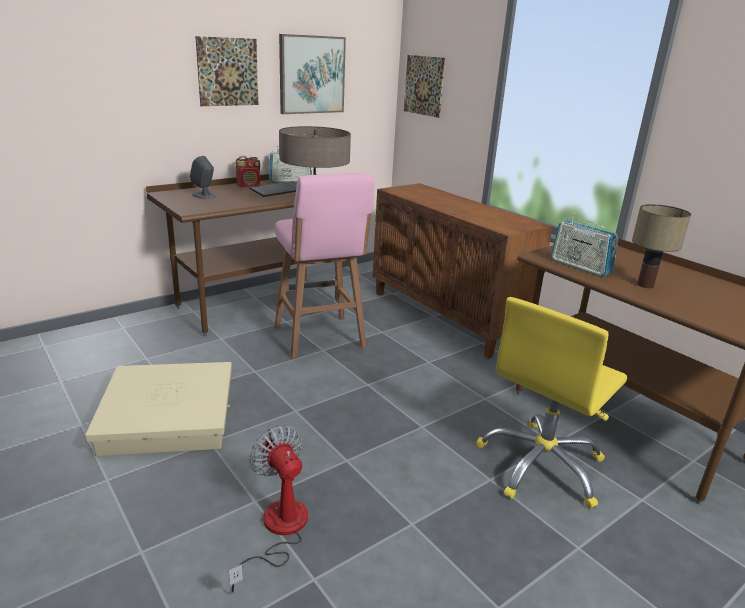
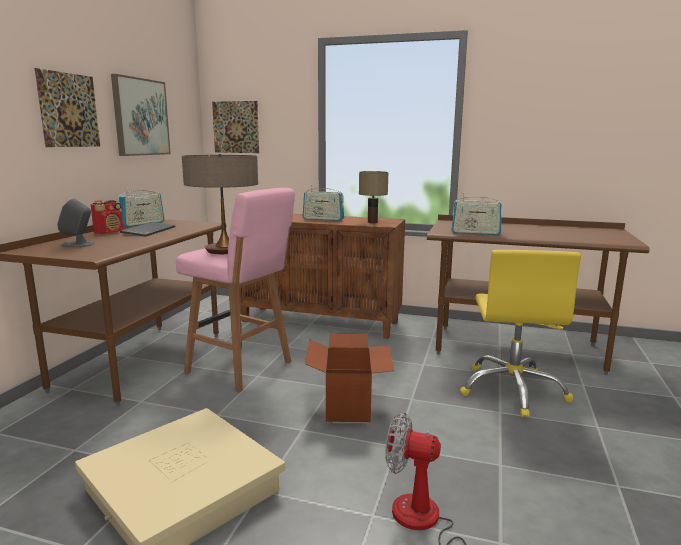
camera: 35 degrees left, 10 degrees down
table lamp [632,204,691,288] -> table lamp moved to [359,171,388,223]
none -> radio [303,185,344,221]
none -> cardboard box [305,334,394,422]

